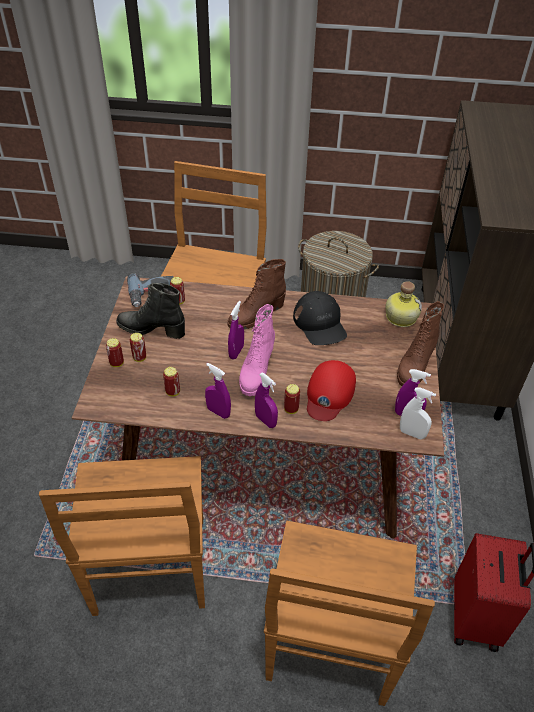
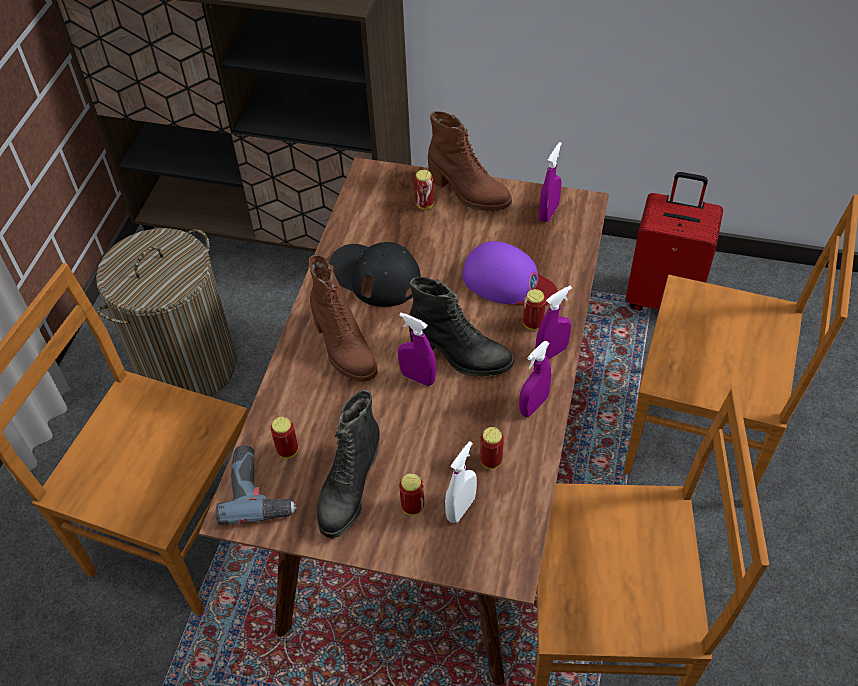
camera: 80 degrees left, 5 degrees up
can [106,338,124,367] -> can moved to [414,170,434,209]
pink boot [239,304,275,396] -> black boot [409,277,514,376]
black cap [293,291,347,345] -> black cap turned 135 degrees counterclockwise [328,242,421,307]
red cap [307,360,356,421] -> purple cap [463,241,558,305]
bottle [386,281,422,327] -> none
white spray bottle [400,387,436,439] -> white spray bottle moved to [445,441,477,523]

